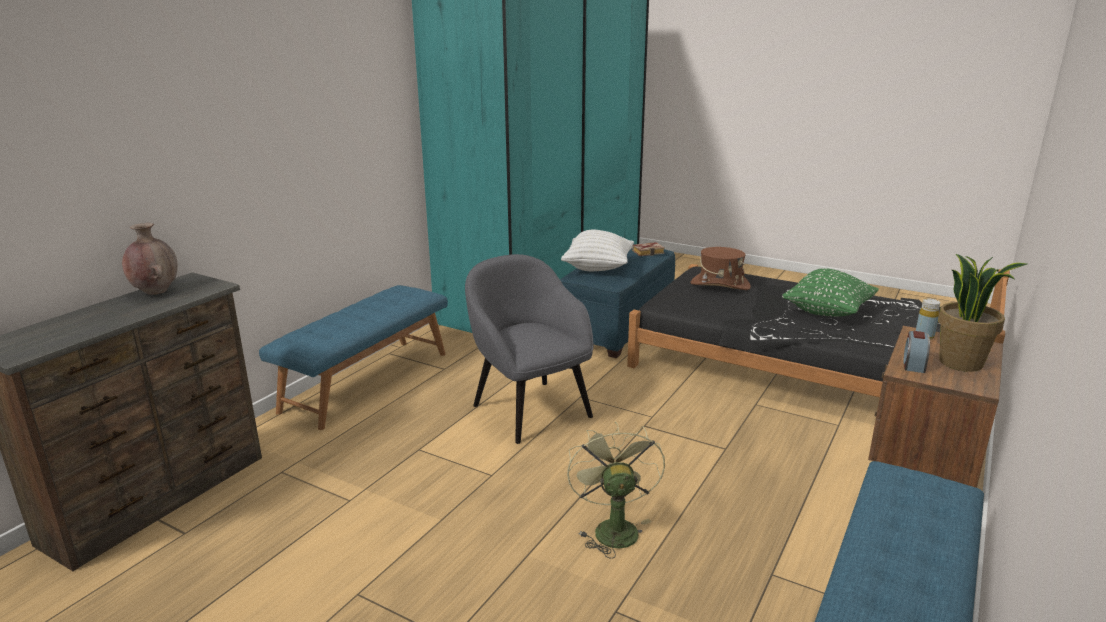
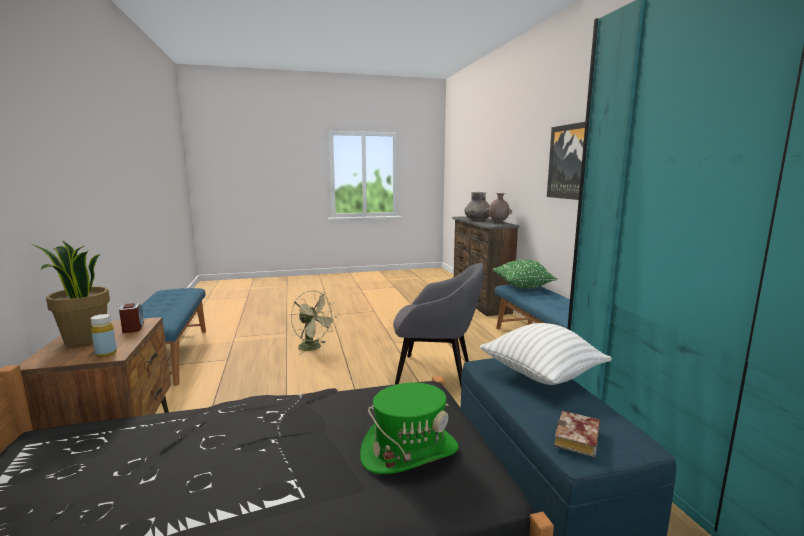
camera: 135 degrees right, 10 degrees down
brown hat [691,247,751,290] -> green hat [360,383,459,474]
green pillow [782,268,879,317] -> green pillow moved to [493,259,557,289]
none -> grey vase [464,192,490,220]
none -> picture [547,122,585,200]

